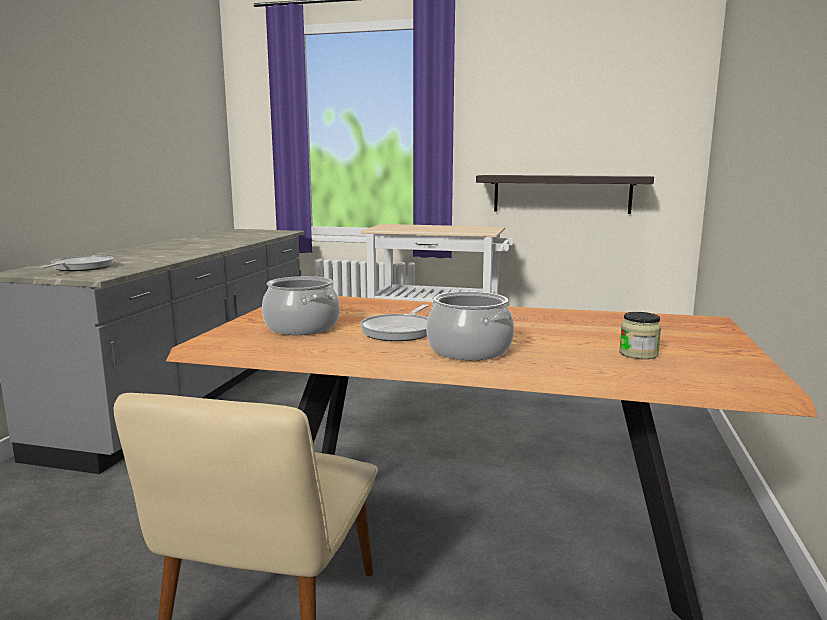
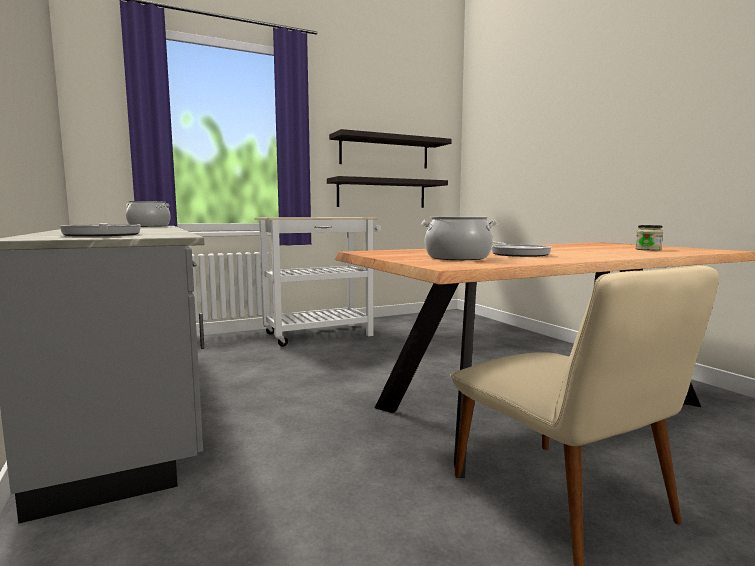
camera: 40 degrees left, 5 degrees down
cooking pot [426,291,514,360] -> cooking pot moved to [126,201,171,227]
none -> shelf [329,129,451,169]

